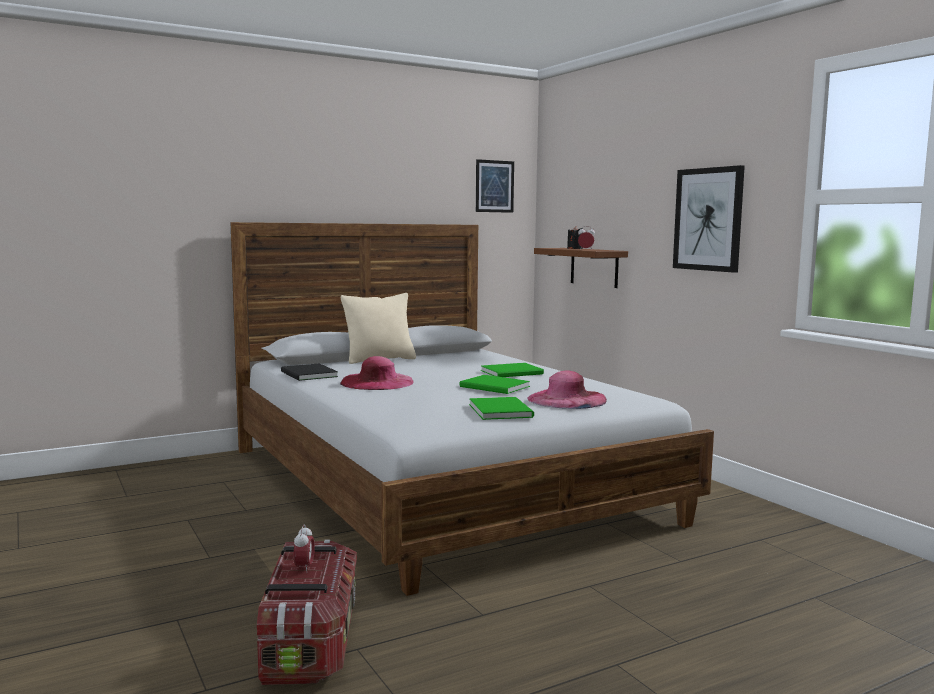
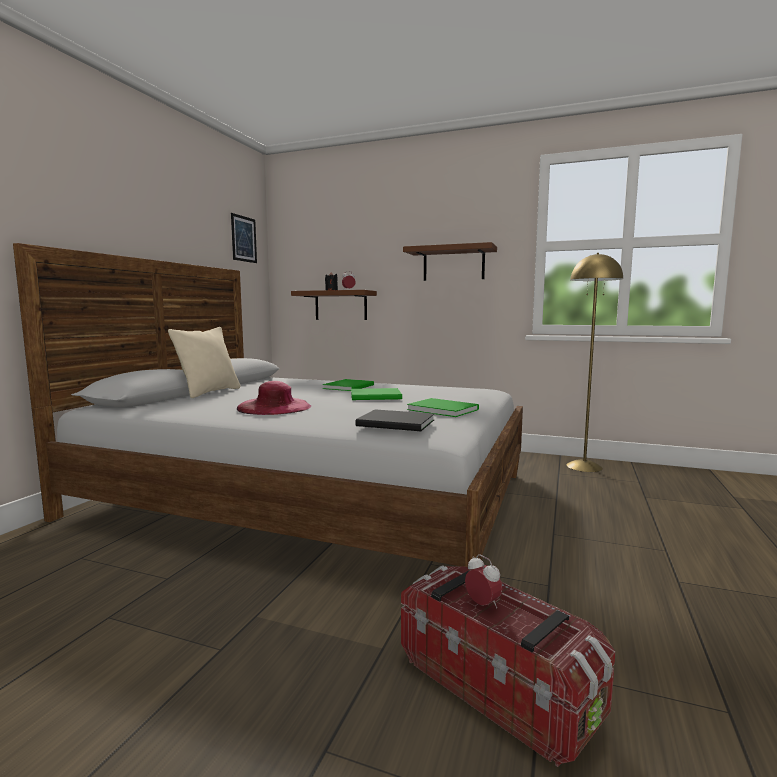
camera: 40 degrees left, 0 degrees up
black book [281,363,338,381] -> black book moved to [355,409,434,431]
pink hat [528,371,607,409] -> none
picture [673,165,745,273] -> brown shelf [403,242,497,281]
none -> yellow floor lamp [566,253,623,472]

